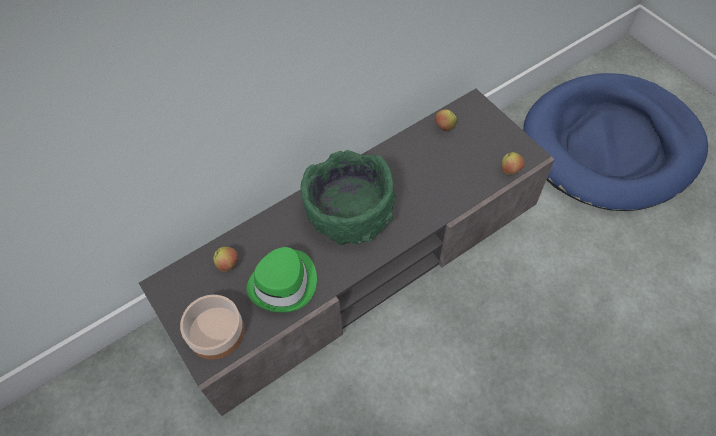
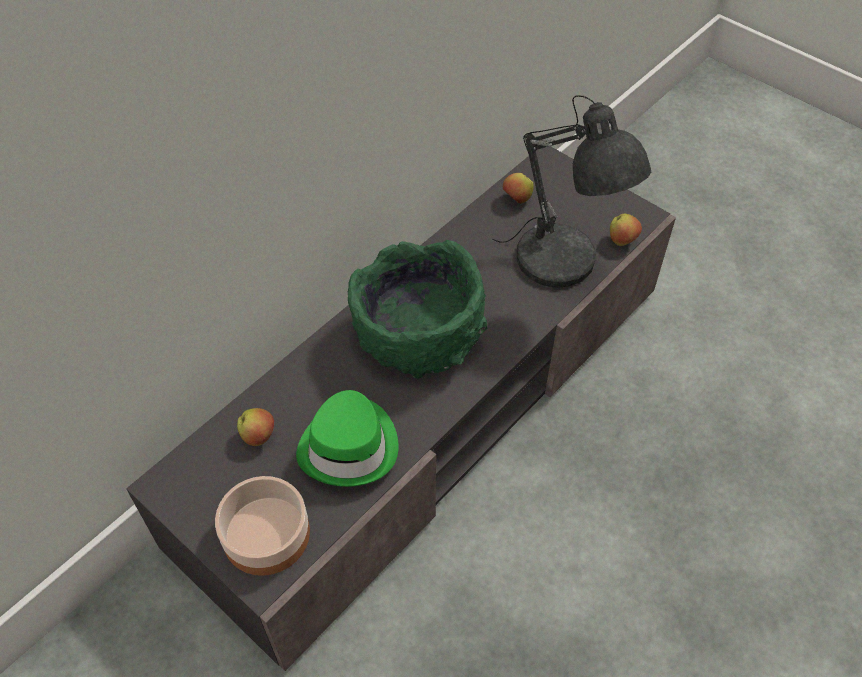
camera: 15 degrees left, 5 degrees down
blue dog bed [523,73,708,211] -> none
none -> grey table lamp [492,95,651,288]

